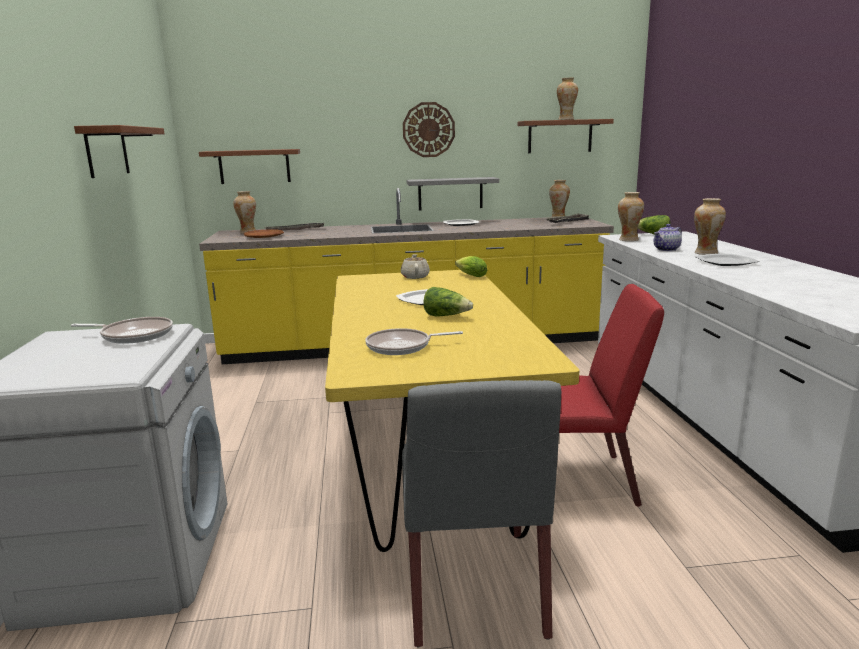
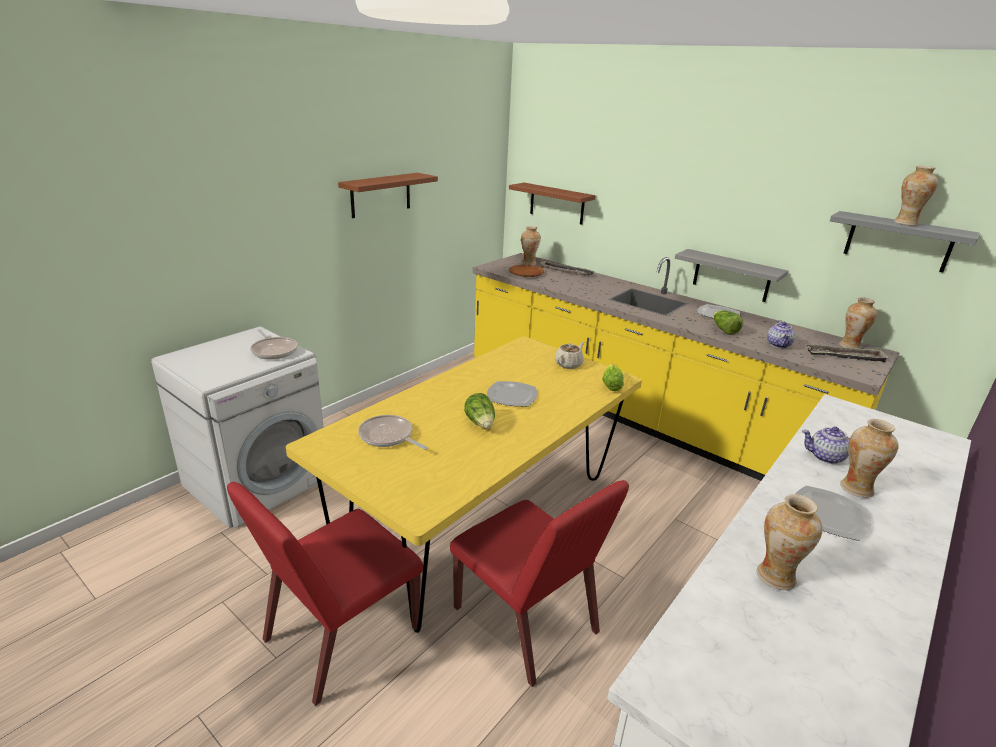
camera: 45 degrees right, 10 degrees up
grey chair [402,380,561,648] -> red chair [227,482,423,706]
wall clock [403,102,455,157] -> none
brown shelf [518,119,614,153] -> grey shelf [830,211,980,272]
vase [618,192,644,241] -> vase moved to [757,494,823,590]
lettuce [638,215,670,234] -> lettuce moved to [713,310,743,335]
none -> teapot [767,320,795,348]

